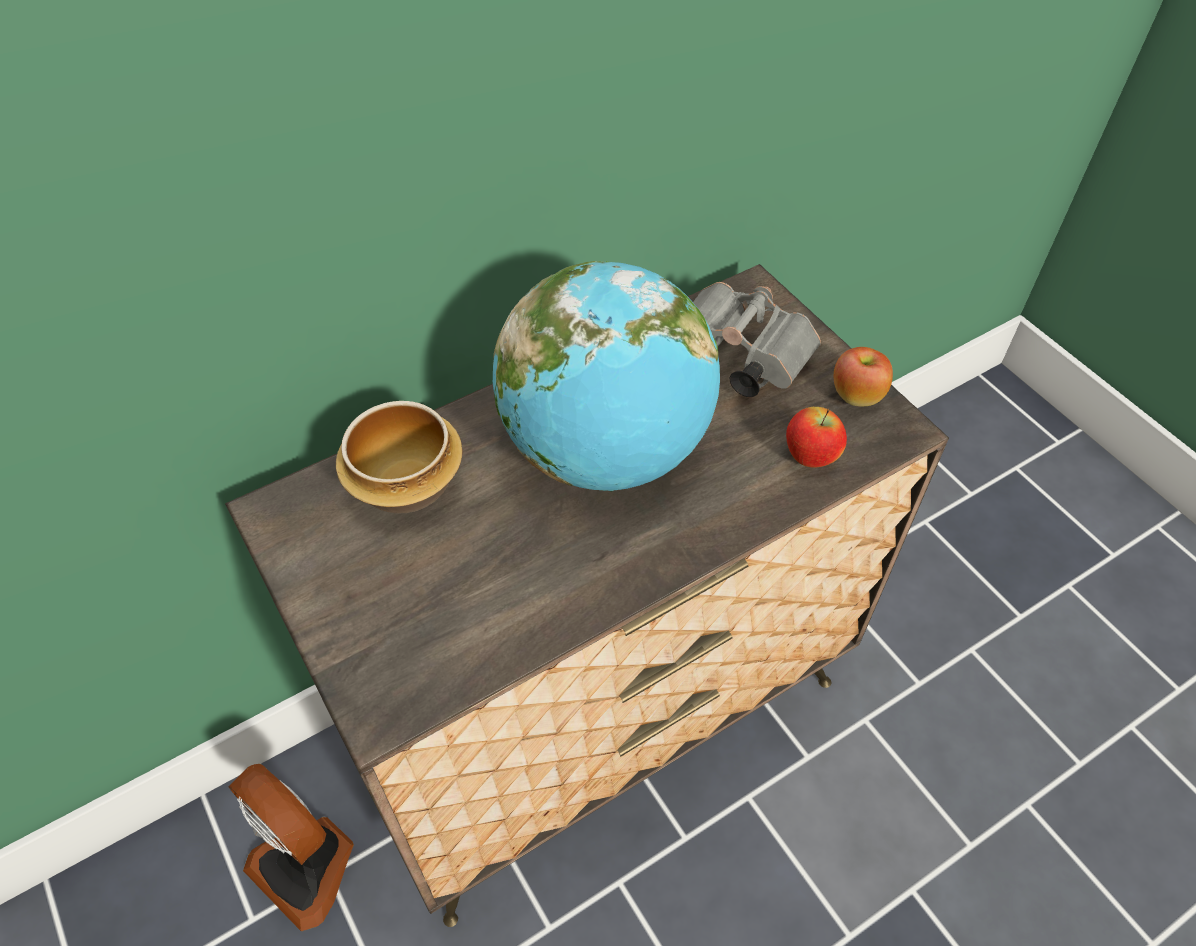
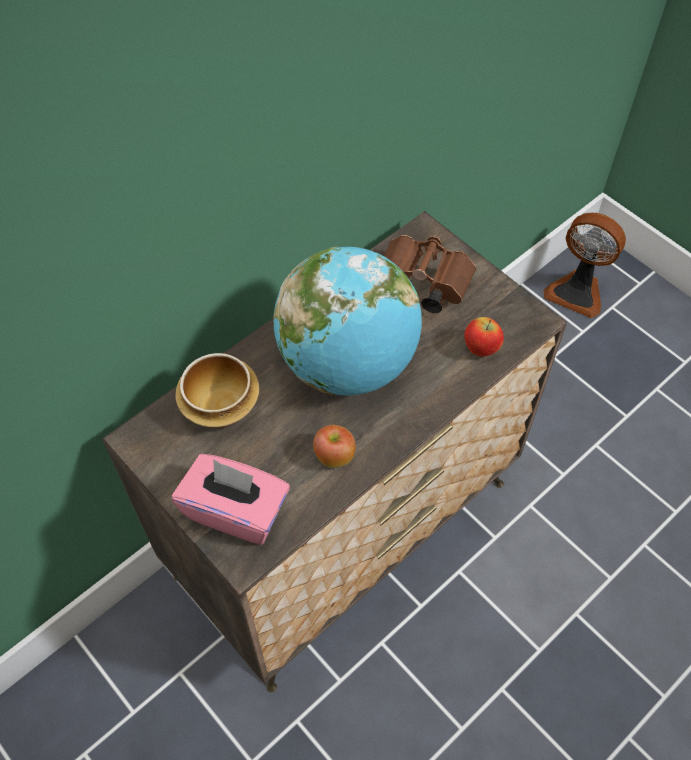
camera: 10 degrees left, 5 degrees up
fan [228,764,354,931] -> fan moved to [543,213,626,318]
grey binoculars [693,282,821,397] -> brown binoculars [384,235,476,313]
apple [834,347,893,407] -> apple moved to [313,425,356,468]
none -> pink tissue box [172,454,290,545]

